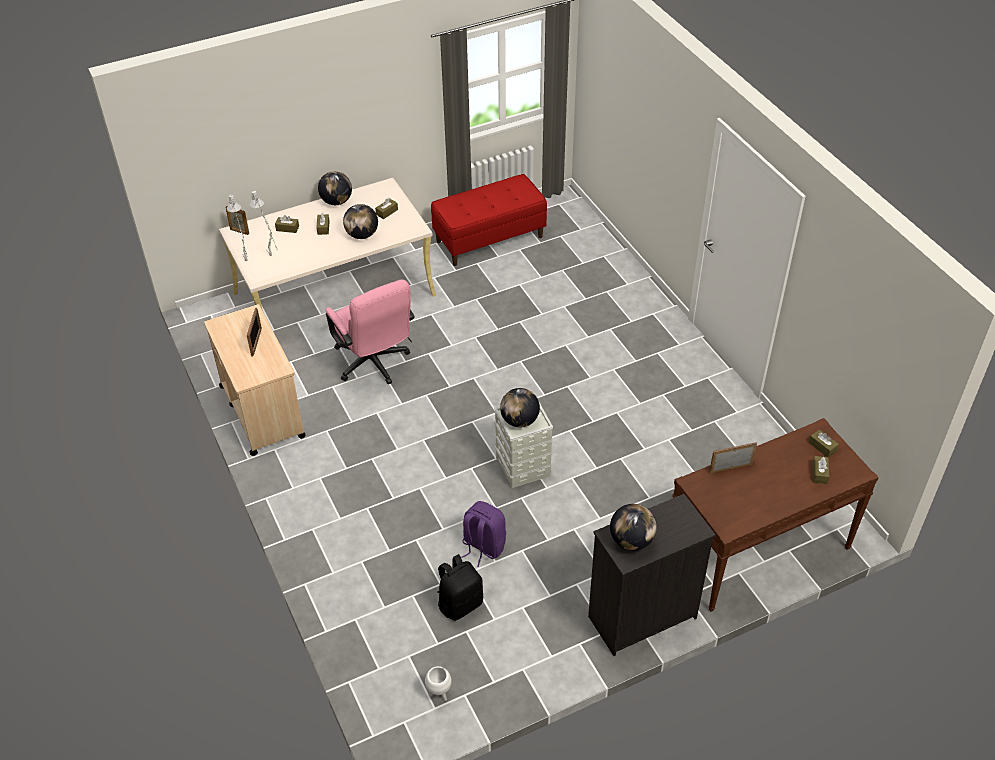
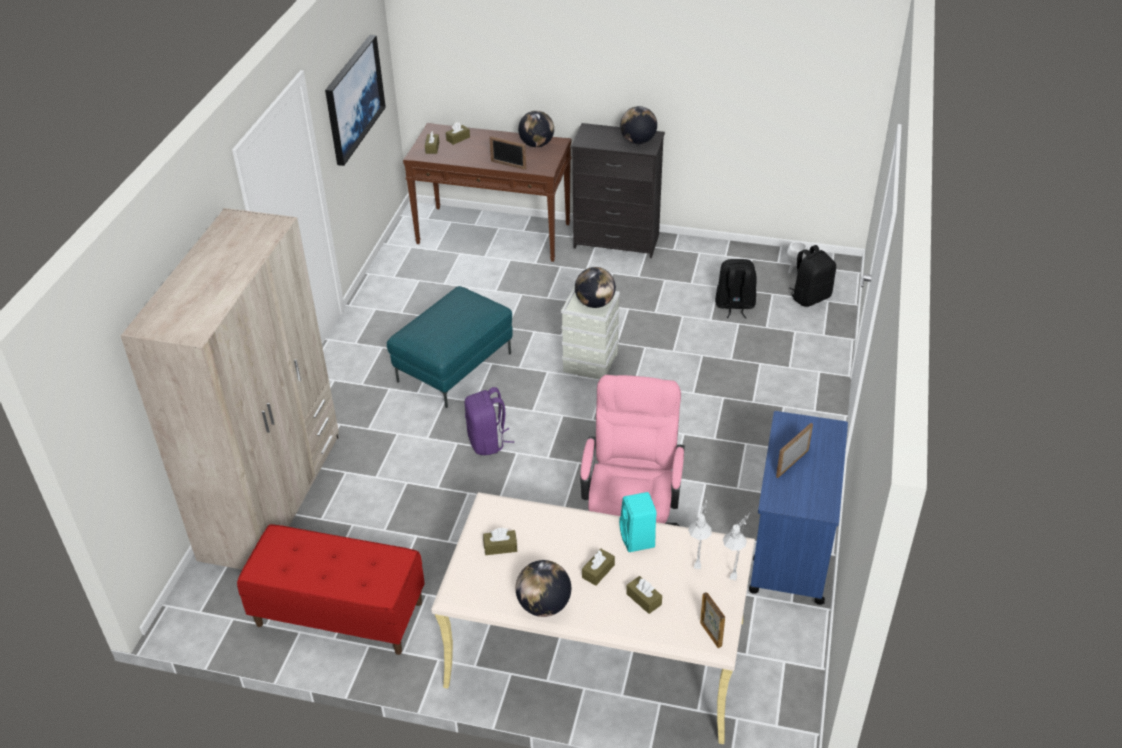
camera: 140 degrees left, 5 degrees down
beige cart [204,304,305,456] -> blue cart [749,411,848,605]
globe [343,204,378,239] -> globe moved to [518,111,554,147]
purple backpack [462,501,506,567] -> purple backpack moved to [464,387,514,455]
none -> beige wardrobe [120,208,339,570]
none -> picture [325,35,386,166]
none -> turquoise ottoman [386,286,513,408]
none -> turquoise speaker [619,492,657,552]
none -> black backpack [789,245,836,307]

